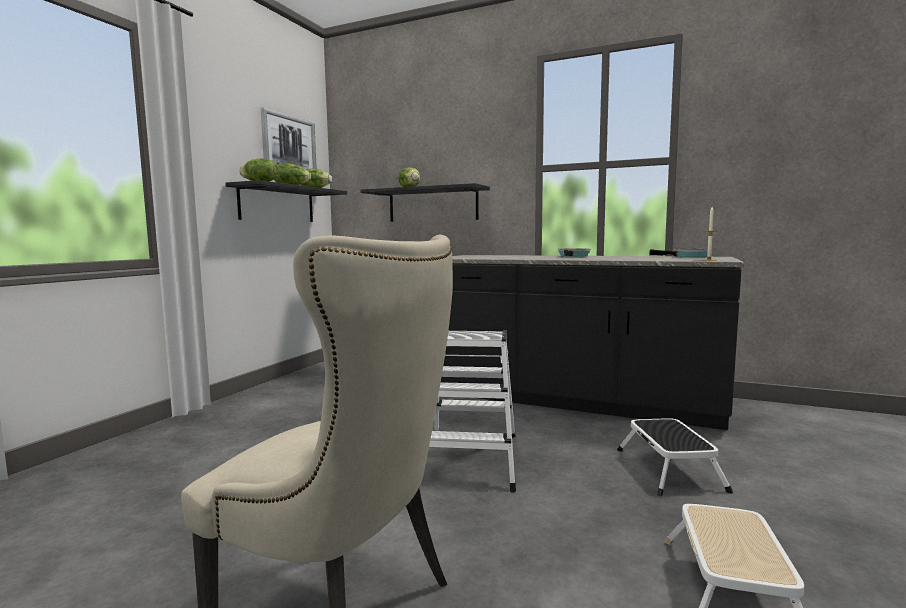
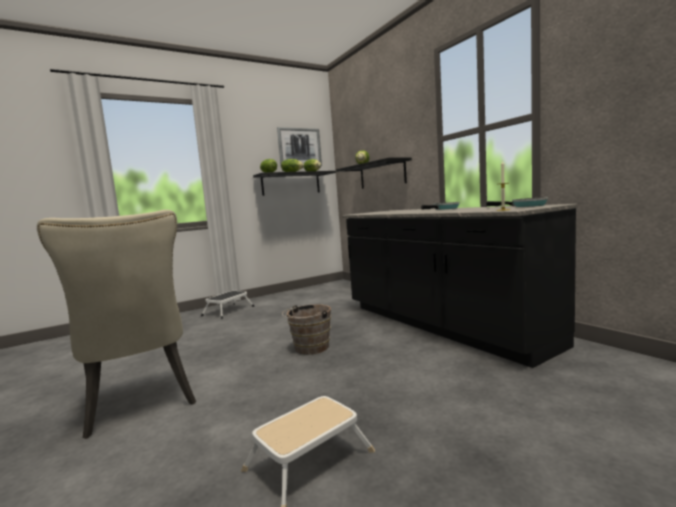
camera: 35 degrees right, 0 degrees up
white step ladder [429,331,516,492] -> brown bucket [282,304,331,355]
black step ladder [617,419,733,496] -> black step ladder moved to [201,291,255,319]

